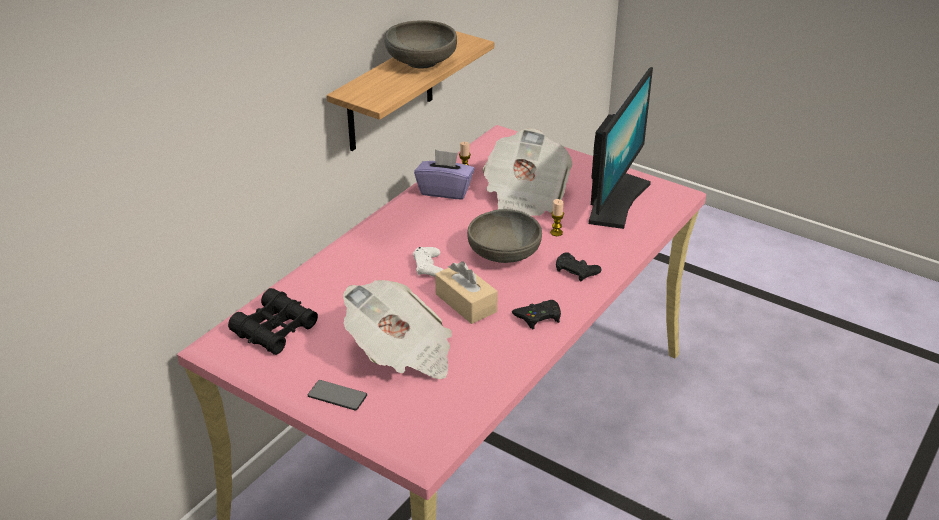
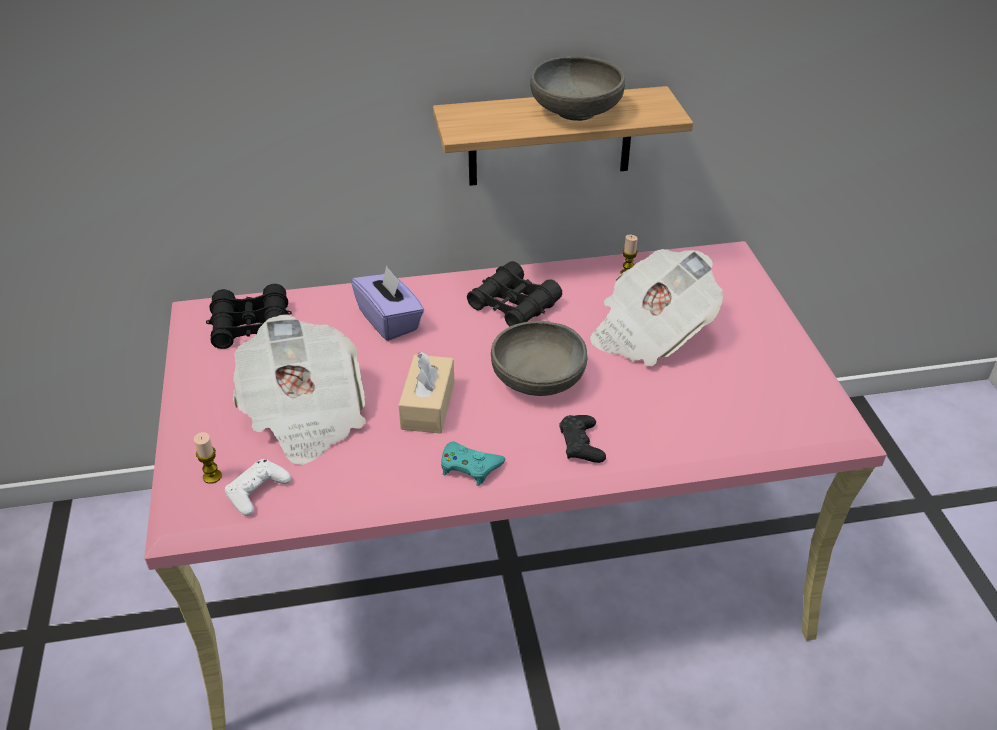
camera: 45 degrees right, 5 degrees up
phone [308,380,367,411] -> none
white game controller [413,247,443,277] -> white game controller moved to [225,459,291,516]
purple tissue box [414,150,475,199] -> purple tissue box moved to [351,265,424,341]
black game controller [512,300,561,330] -> turquoise game controller [441,441,506,486]
candle [550,199,564,236] -> candle moved to [194,432,222,484]
monitor [589,67,653,229] -> none
none -> black binoculars [467,261,562,327]

